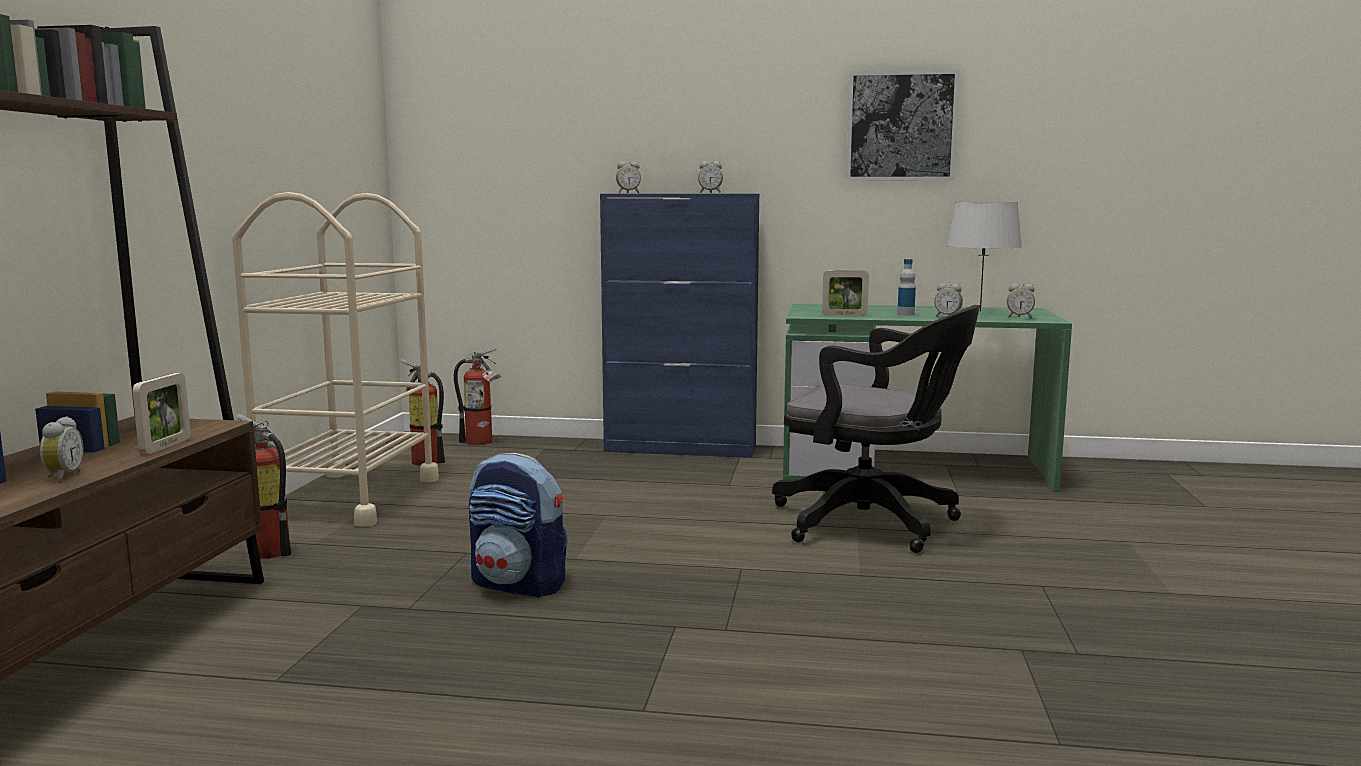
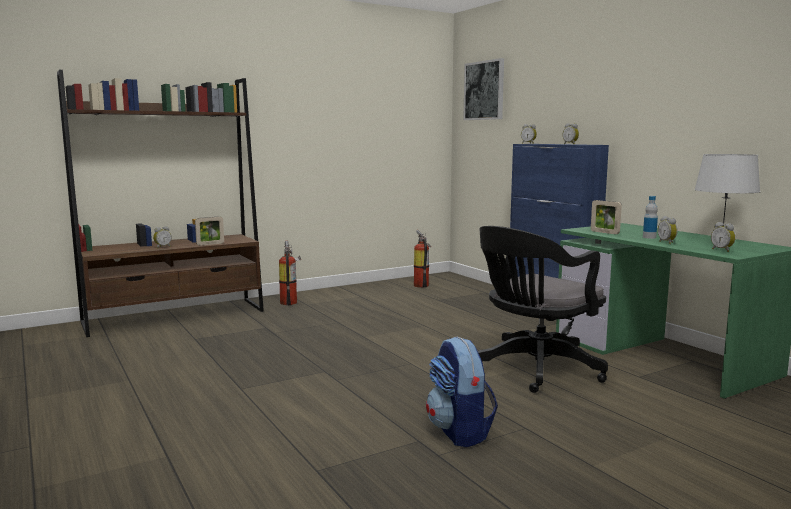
camera: 50 degrees right, 0 degrees up
beige cart [232,192,439,527] -> none
fire extinguisher [454,347,501,445] -> none
backpack [469,453,568,598] -> backpack moved to [426,337,498,447]
black office chair [772,305,980,553] -> black office chair turned 60 degrees clockwise [478,226,608,393]
picture [846,69,959,181] -> picture moved to [463,58,504,120]

